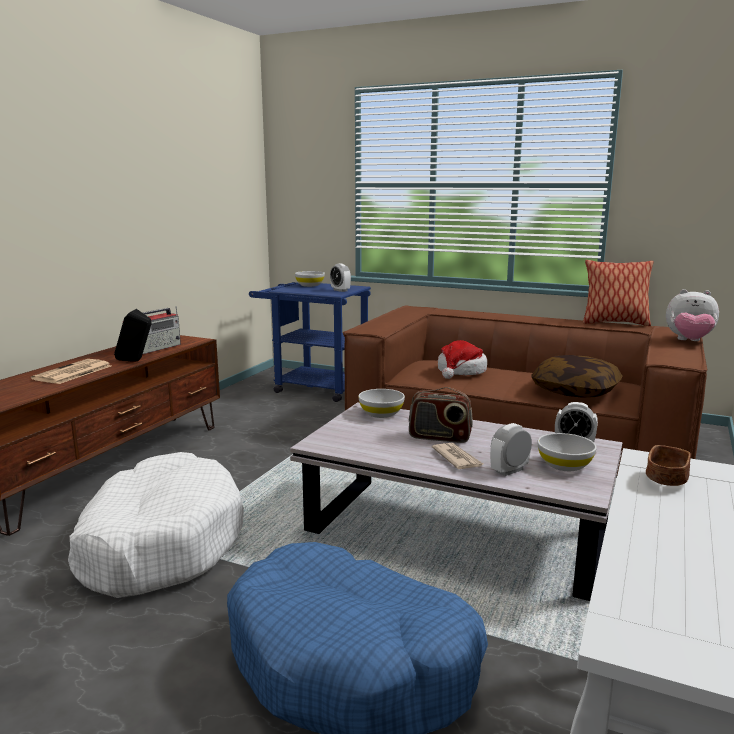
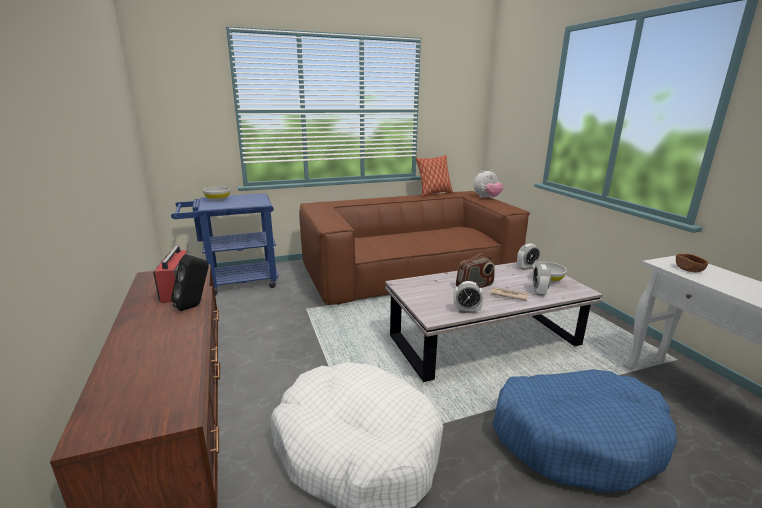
camera: 45 degrees left, 5 degrees up
newspaper [31,359,111,384] -> none
alarm clock [330,264,351,292] -> alarm clock moved to [453,281,484,314]
white bowl [358,389,405,418] -> none
hat [438,340,487,379] -> none
pillow [531,355,623,398] -> none

